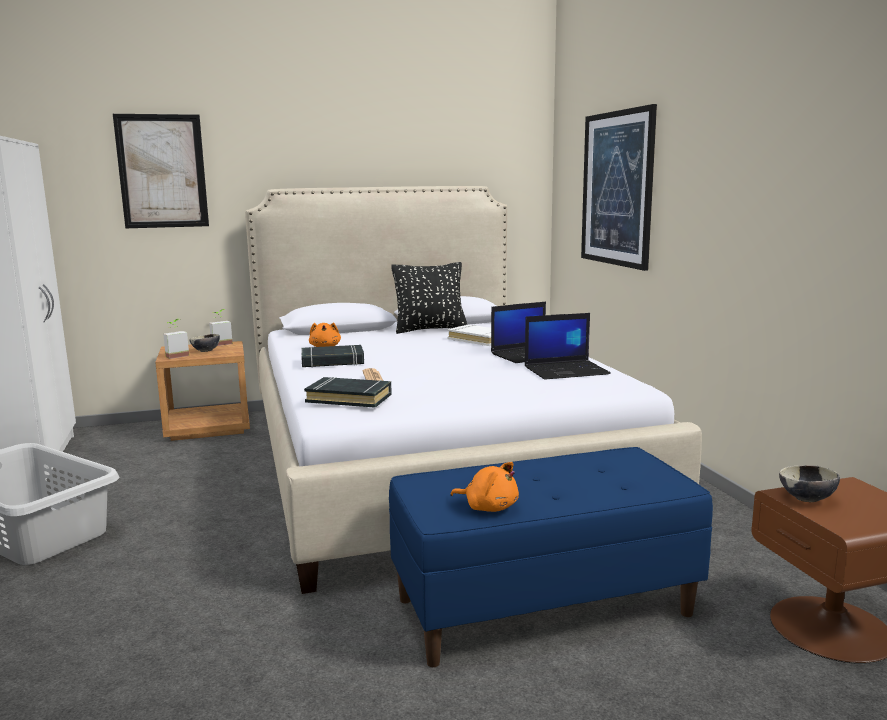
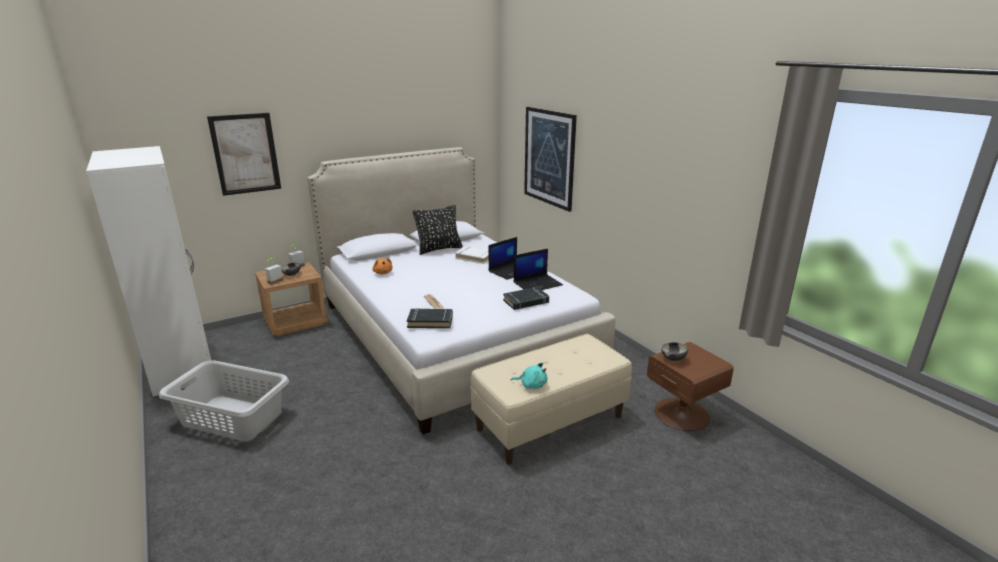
camera: 15 degrees left, 10 degrees up
black book [301,345,364,367] -> black book moved to [503,287,549,310]
blue bench [389,447,713,667] -> beige bench [471,334,632,465]
orange plush toy [450,462,519,512] -> turquoise plush toy [511,362,547,389]

